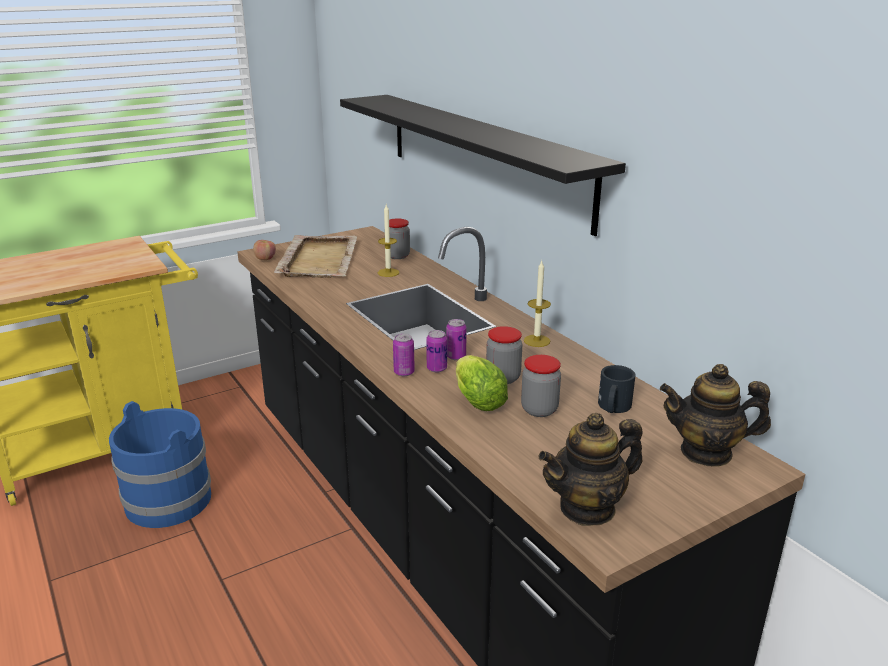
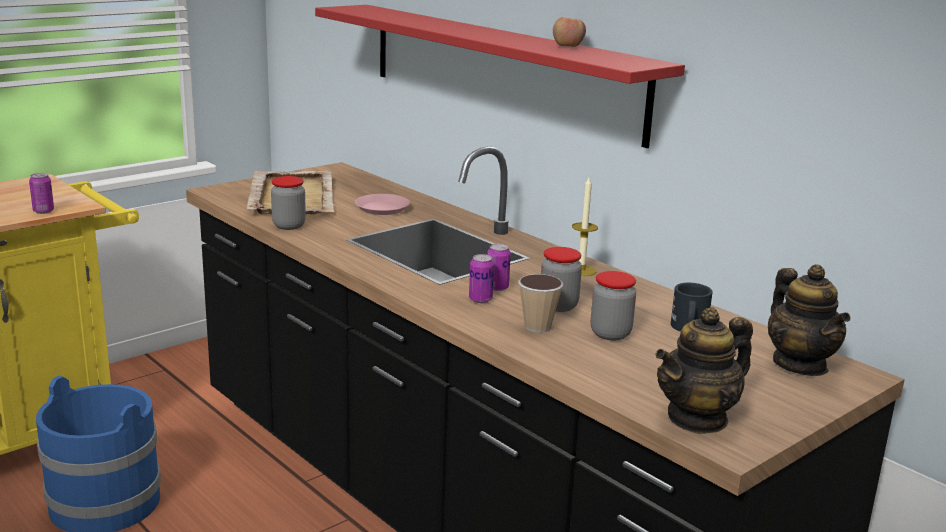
camera: 10 degrees left, 5 degrees down
apple [253,240,276,260] -> apple moved to [553,17,586,47]
black shelf [340,95,626,236] -> red shelf [315,5,685,148]
candle [378,205,400,277] -> pink plate [355,194,410,215]
jar [389,218,410,259] -> jar moved to [271,176,306,230]
can [393,334,415,376] -> can moved to [29,173,54,214]
lettuce [456,355,508,411] -> cup [519,274,563,333]
teapot [660,364,771,467] -> teapot turned 105 degrees counterclockwise [768,264,851,376]

